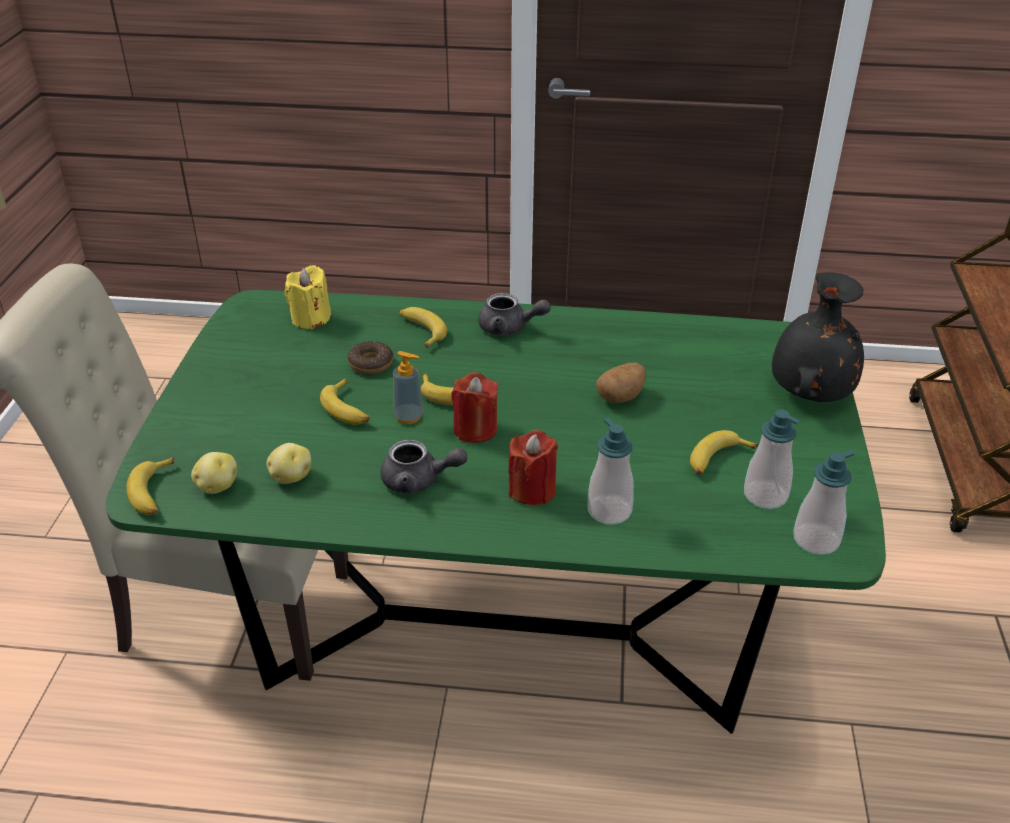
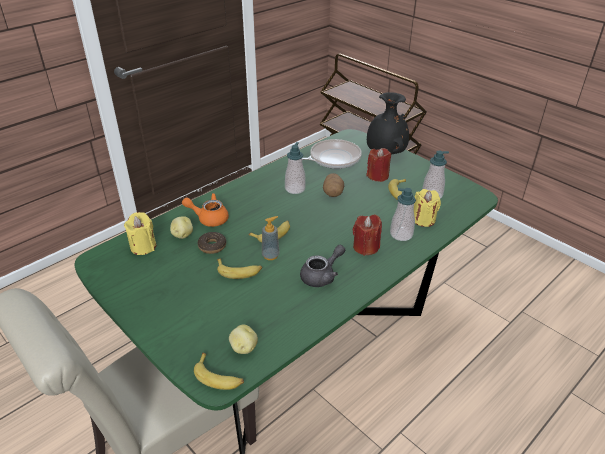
camera: 50 degrees left, 0 degrees up
potato [267,443,311,484] -> potato moved to [170,216,193,239]
banana [400,307,447,348] -> orange teapot [182,193,229,227]
red candle [451,372,498,443] -> red candle moved to [366,148,391,182]
grey teapot [478,293,551,335] -> none
soap dispenser [793,450,855,555] -> soap dispenser moved to [285,142,306,194]
none -> frying pan [302,139,362,169]
none -> yellow candle [414,189,441,227]

